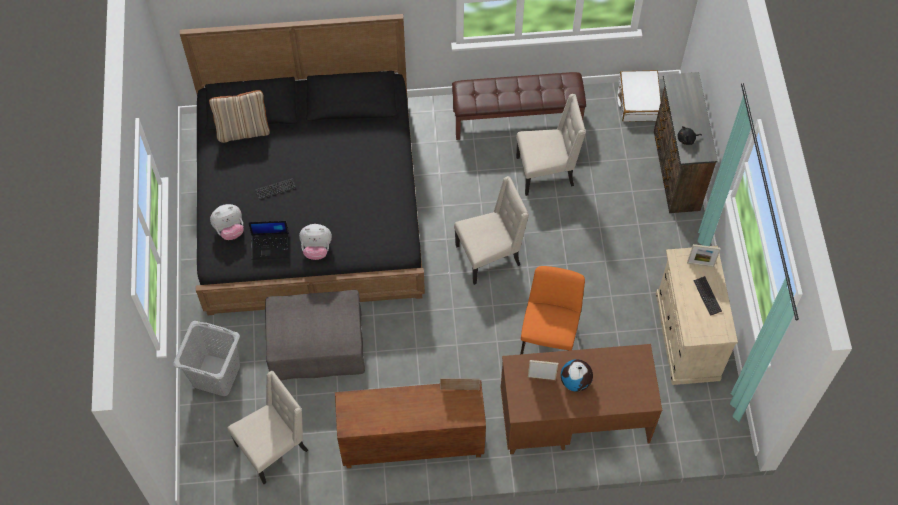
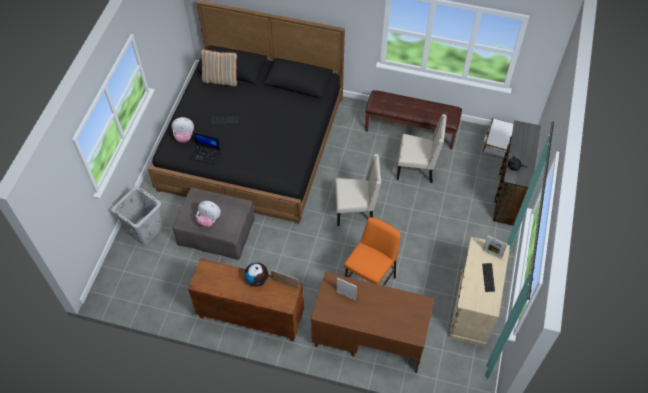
camera: 20 degrees right, 5 degrees down
beige chair [227,371,308,484] -> none
plush toy [299,224,332,260] -> plush toy moved to [196,201,221,227]
globe [561,359,593,392] -> globe moved to [244,262,268,286]

